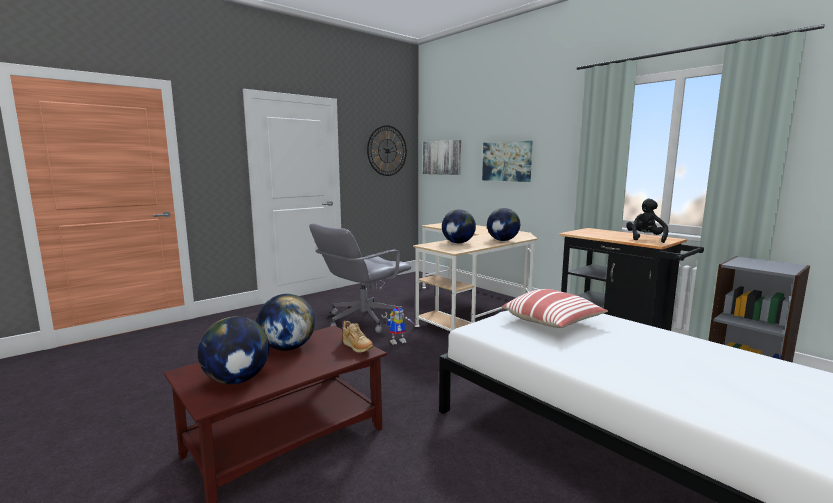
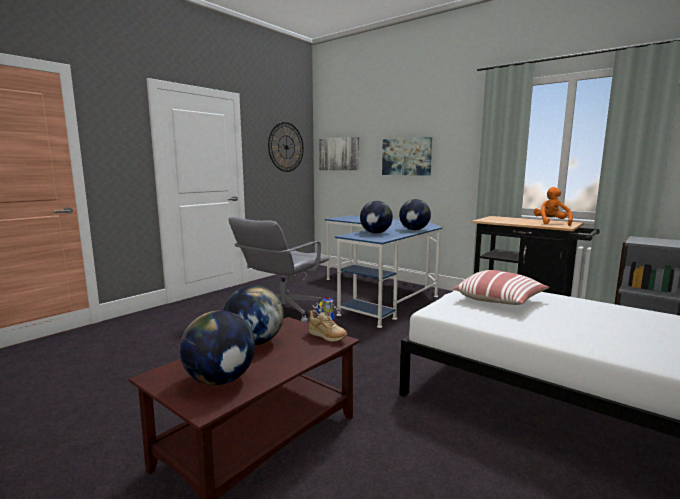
camera: 10 degrees left, 0 degrees up
beige desk [413,223,537,331] -> blue desk [325,215,443,328]
black plush toy [626,199,668,243] -> orange plush toy [534,187,573,226]

